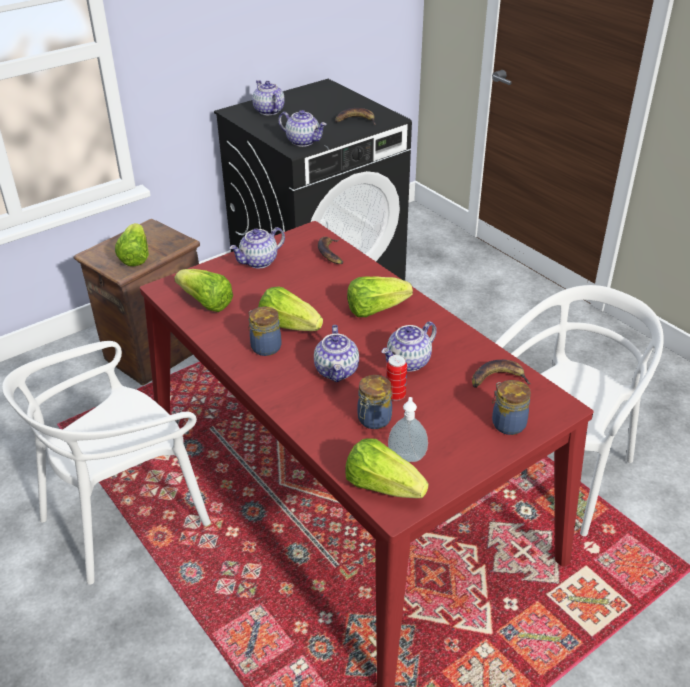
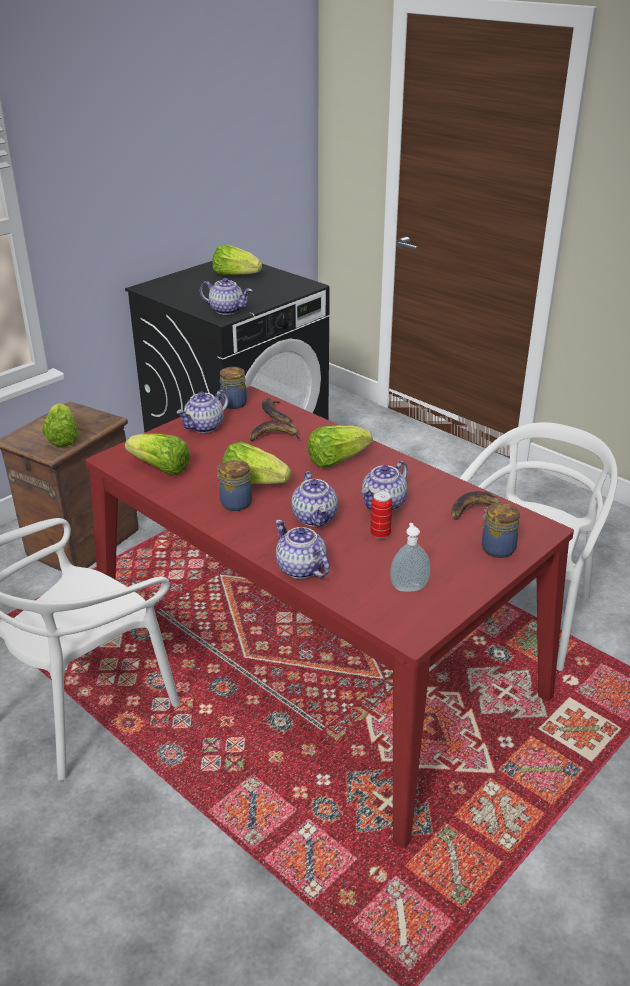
camera: 10 degrees left, 5 degrees down
teapot [252,80,285,115] -> teapot moved to [275,520,329,579]
banana [335,108,376,125] -> banana moved to [250,420,301,441]
lettuce [345,438,429,498] -> lettuce moved to [212,244,262,275]
jar [357,375,392,429] -> jar moved to [220,367,247,409]

